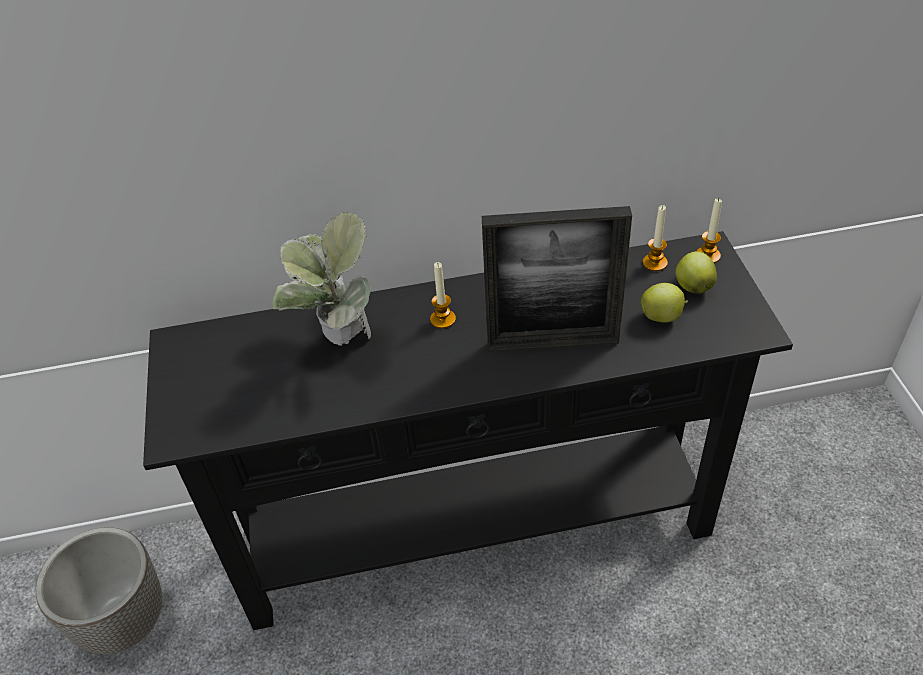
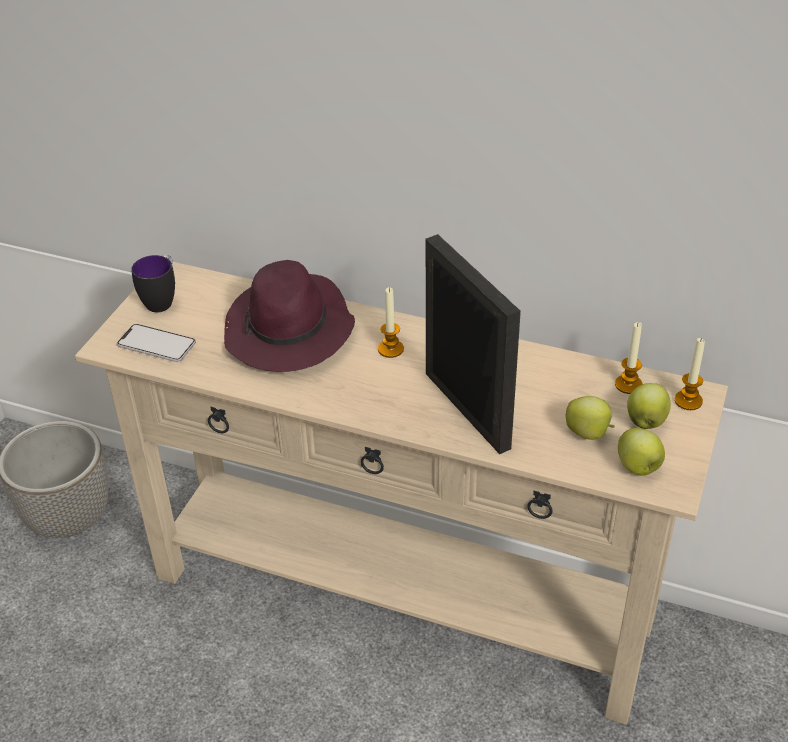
camera: 30 degrees right, 5 degrees down
black console table [143,231,793,630] -> beige console table [75,262,728,725]
potted plant [272,212,371,346] -> purple hat [224,260,355,372]
picture frame [482,206,632,352] -> picture frame turned 150 degrees counterclockwise [426,234,521,454]
none -> phone [117,324,196,362]
none -> mug [131,255,175,312]
none -> apple [618,428,665,476]

